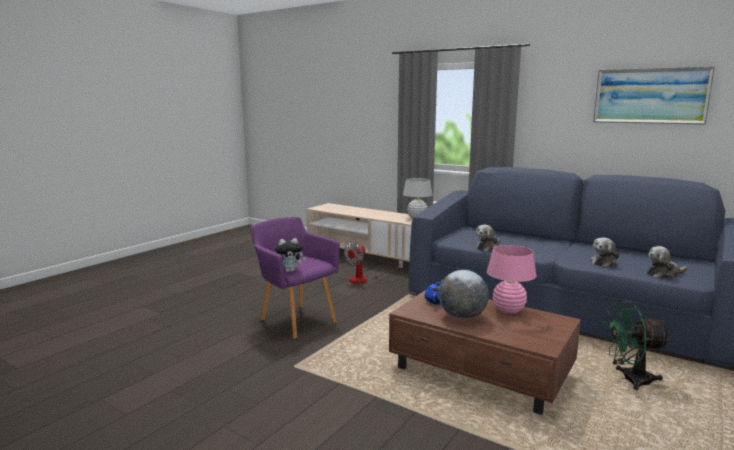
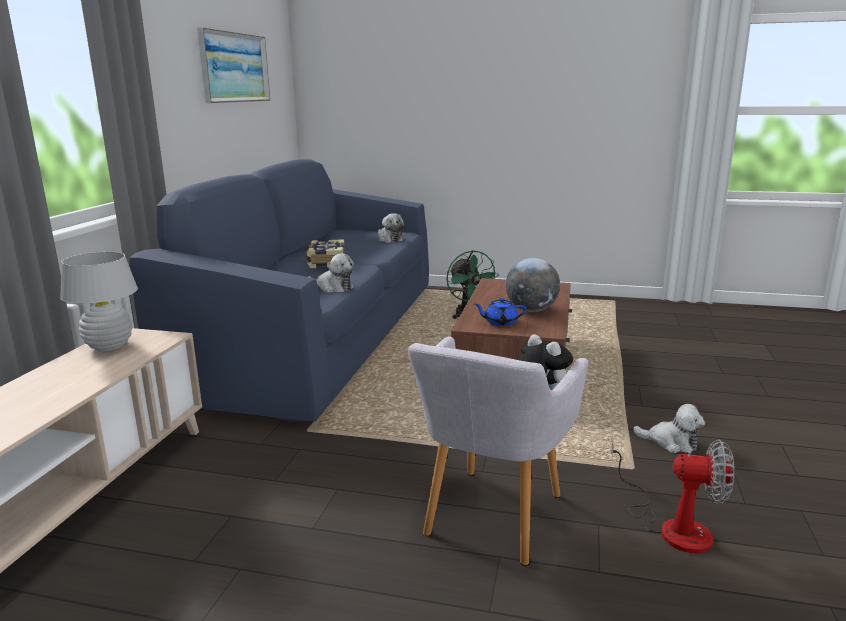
camera: 110 degrees left, 5 degrees up
purple armchair [250,217,340,339] -> grey armchair [408,337,588,566]
fan [344,242,403,284] -> fan moved to [611,440,734,553]
pink table lamp [487,245,537,314] -> none
plush toy [591,237,620,267] -> plush toy moved to [633,404,705,453]
none -> book [306,239,345,268]

